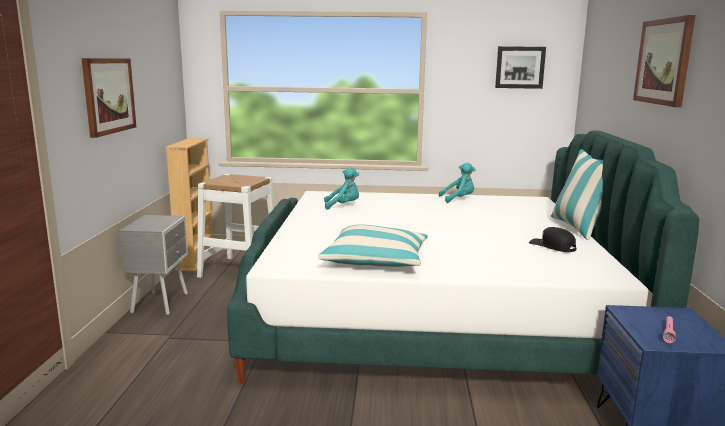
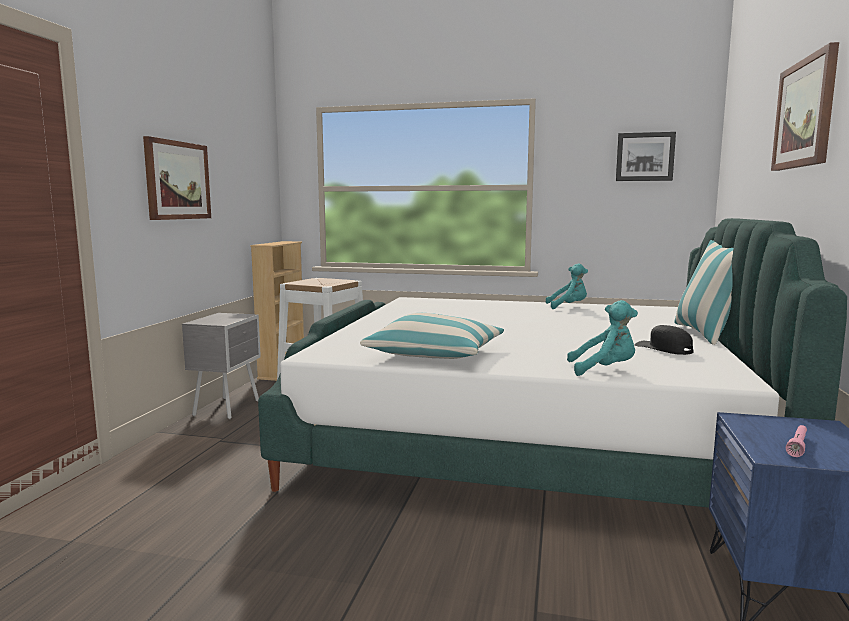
camera: 10 degrees right, 5 degrees down
turquoise plush toy [324,167,359,209] -> turquoise plush toy moved to [567,300,638,376]

